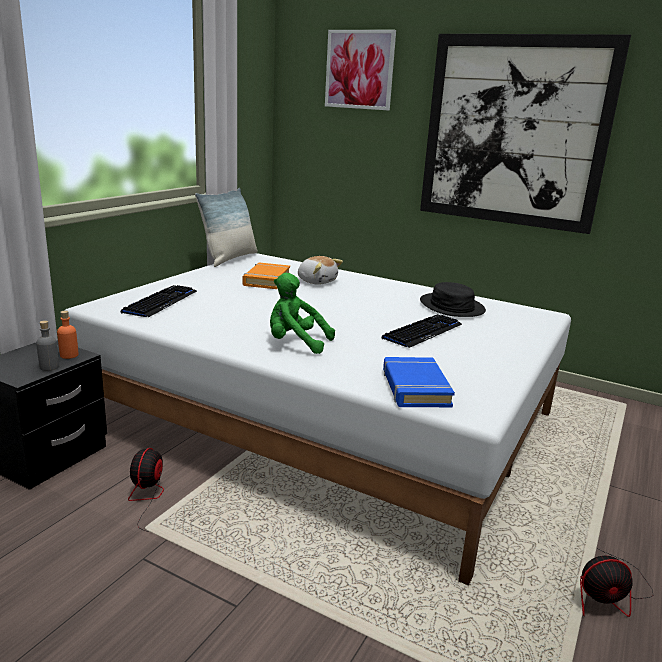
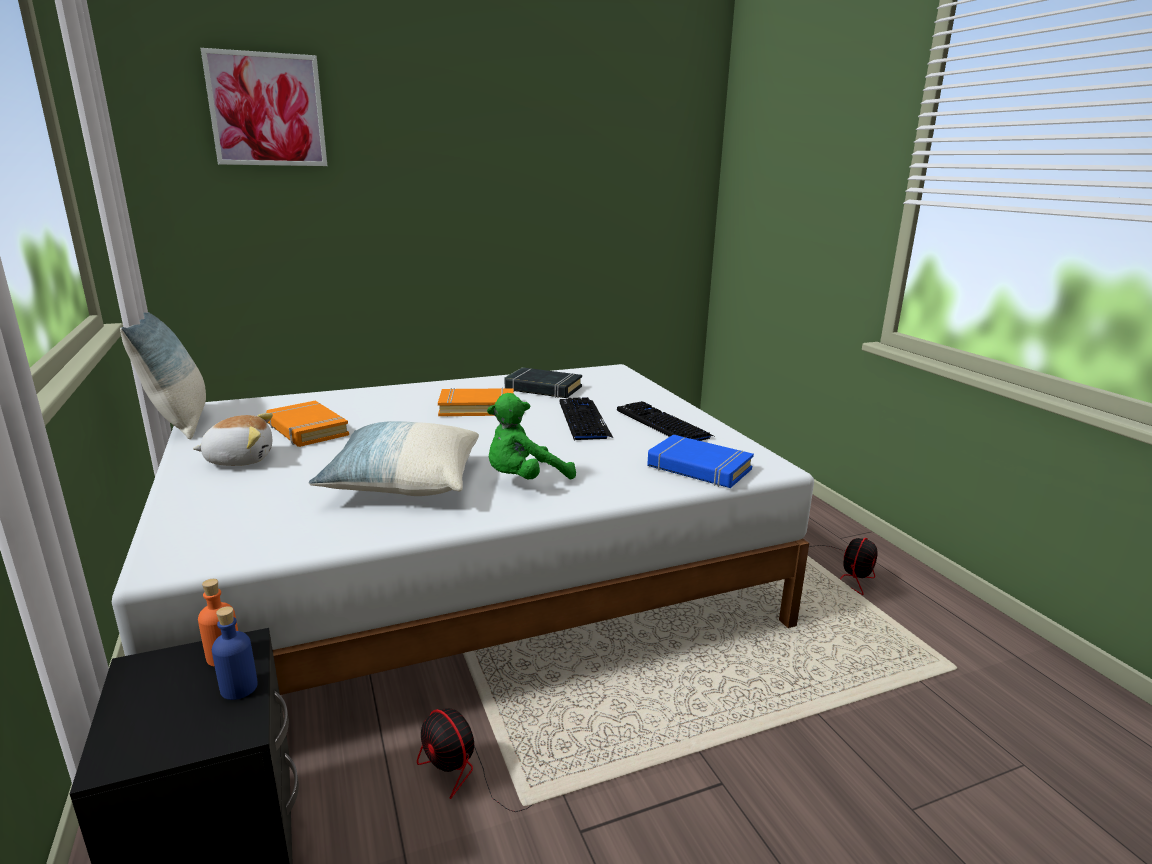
camera: 50 degrees left, 0 degrees up
grey bottle [36,320,59,371] -> blue bottle [212,606,258,700]
keyboard [121,285,197,317] -> keyboard moved to [617,401,716,441]
plush toy [298,256,343,285] -> plush toy moved to [193,413,273,466]
picture [420,34,631,234] -> none
black hat [420,282,486,317] -> black book [505,367,582,398]
none -> pillow [308,421,479,496]
none -> orange book [438,388,514,417]

